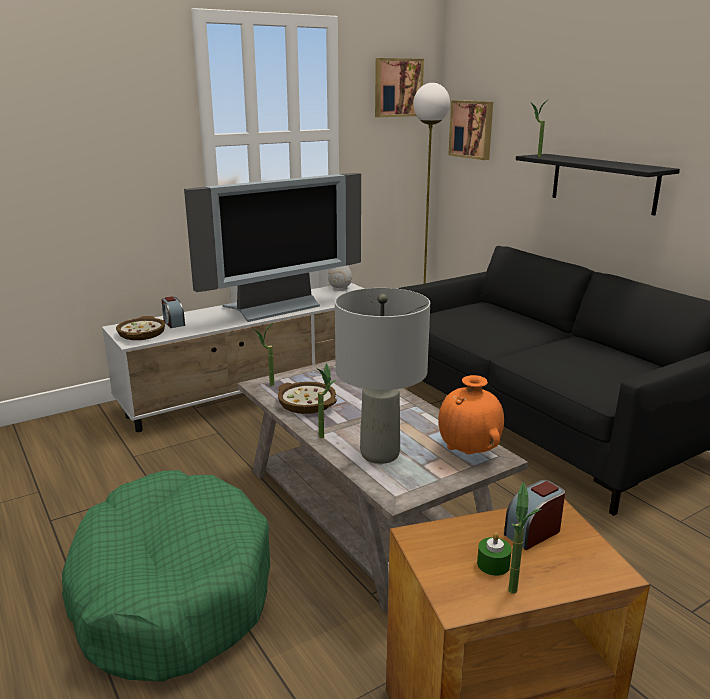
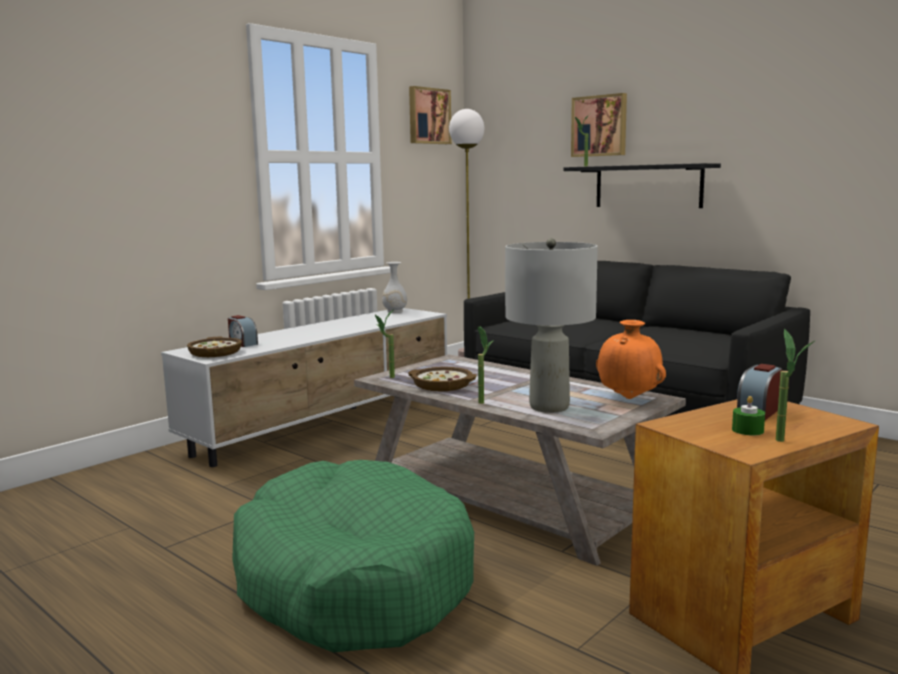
camera: 15 degrees left, 10 degrees down
television [184,173,361,322] -> none
picture [448,100,493,160] -> picture moved to [571,93,627,157]

